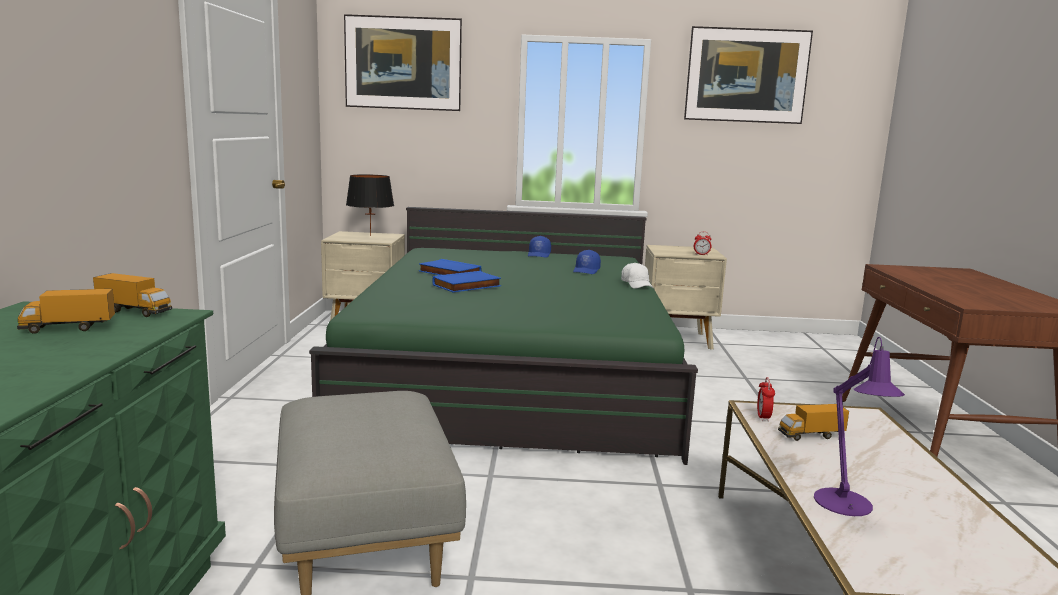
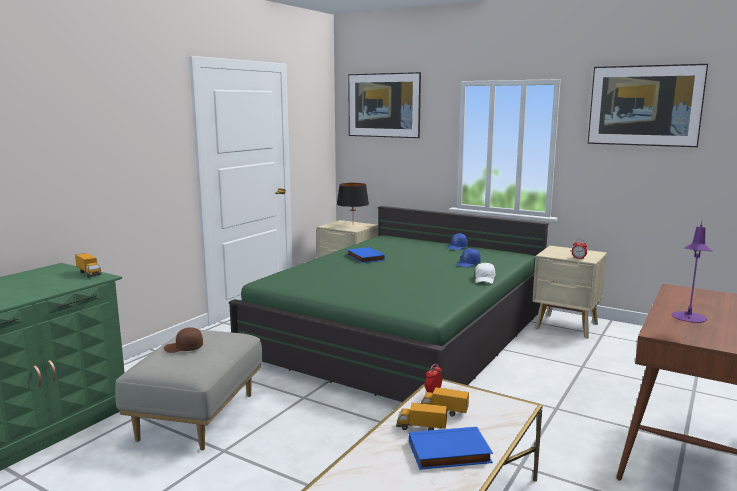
camera: 30 degrees right, 0 degrees up
toy truck [17,289,115,334] -> toy truck moved to [396,403,447,431]
blue book [432,271,501,292] -> blue book moved to [409,427,493,470]
purple table lamp [814,337,905,516] -> purple table lamp moved to [672,220,712,323]
none -> brown cap [164,327,203,353]

